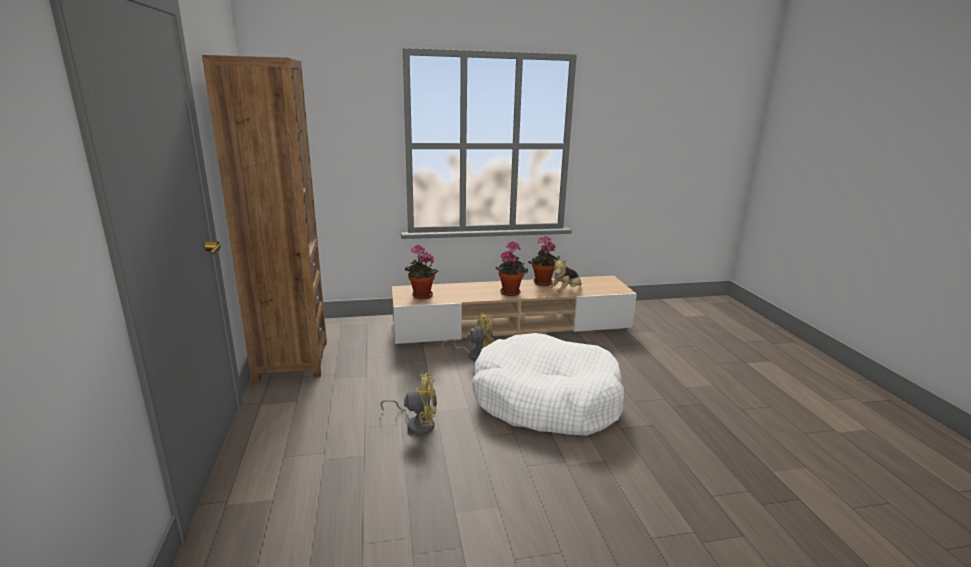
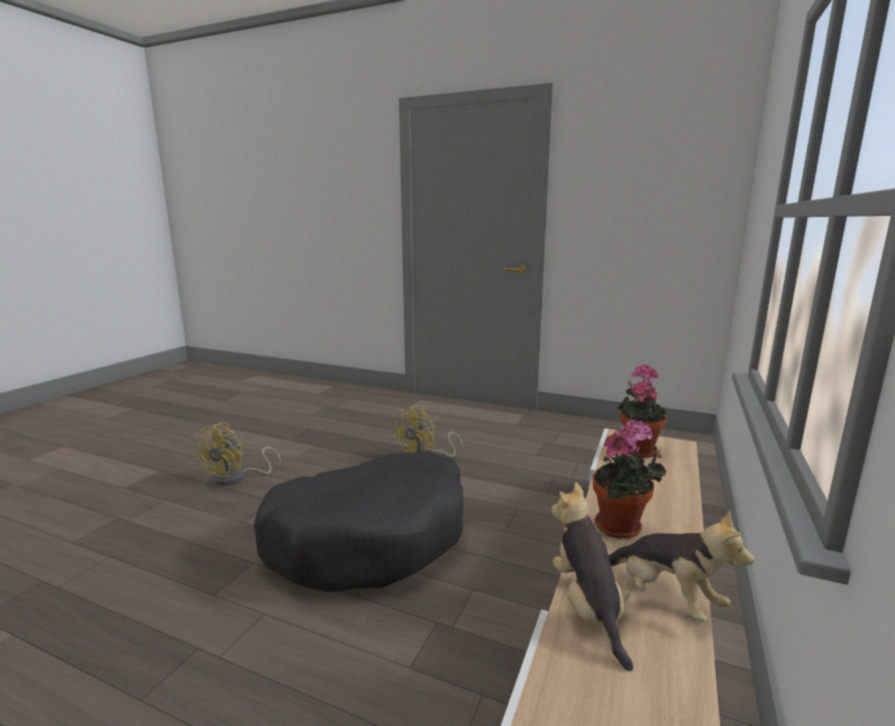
camera: 125 degrees right, 5 degrees down
brown bookcase [202,55,327,382] -> none
yellow fan [441,313,494,361] -> yellow fan moved to [195,422,281,486]
white dog bed [472,333,624,436] -> black dog bed [254,450,463,592]
potted plant [528,236,560,286] -> plush toy [608,511,754,622]

